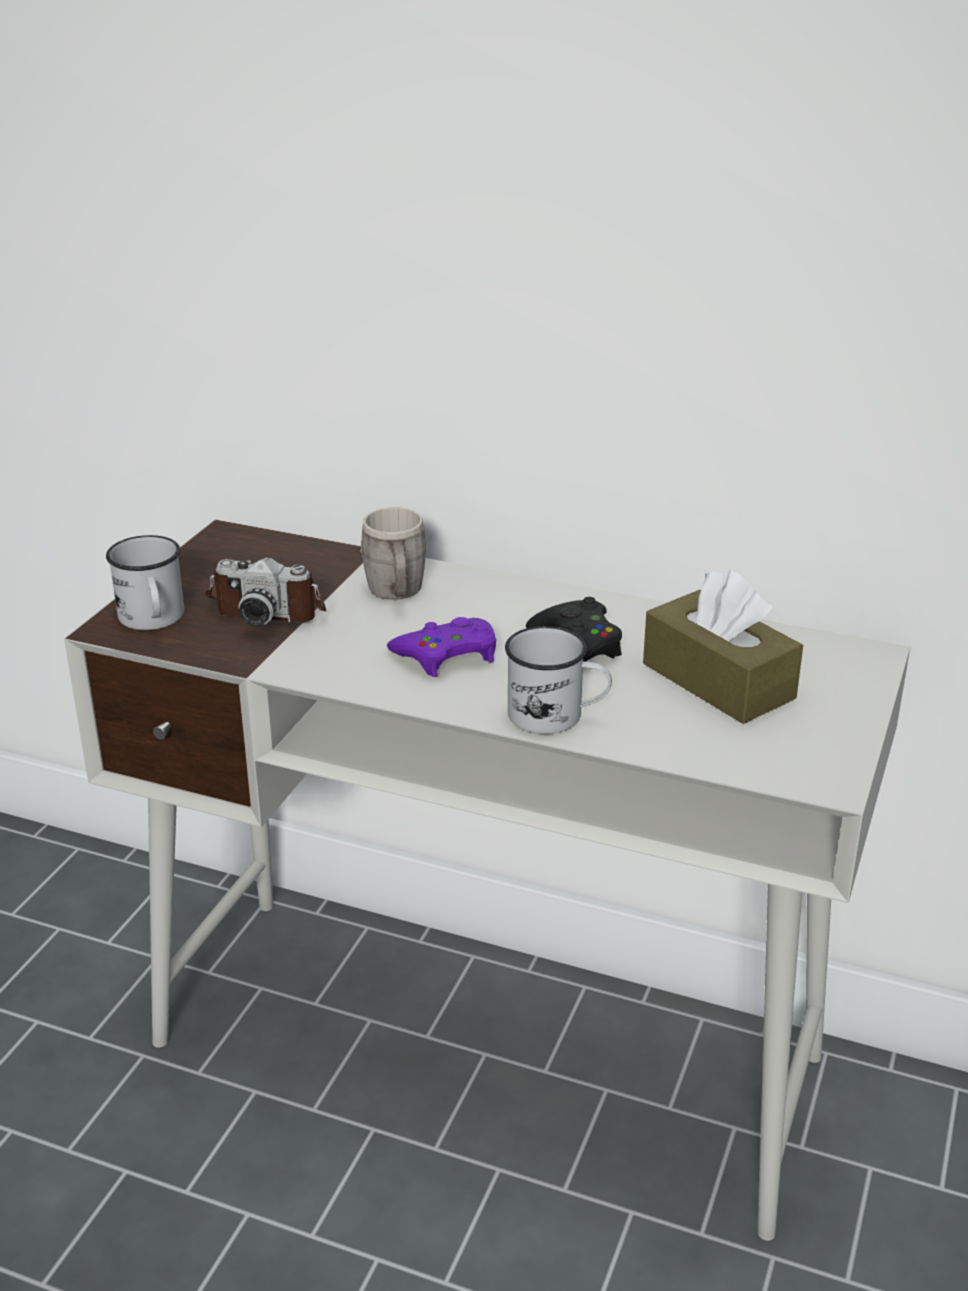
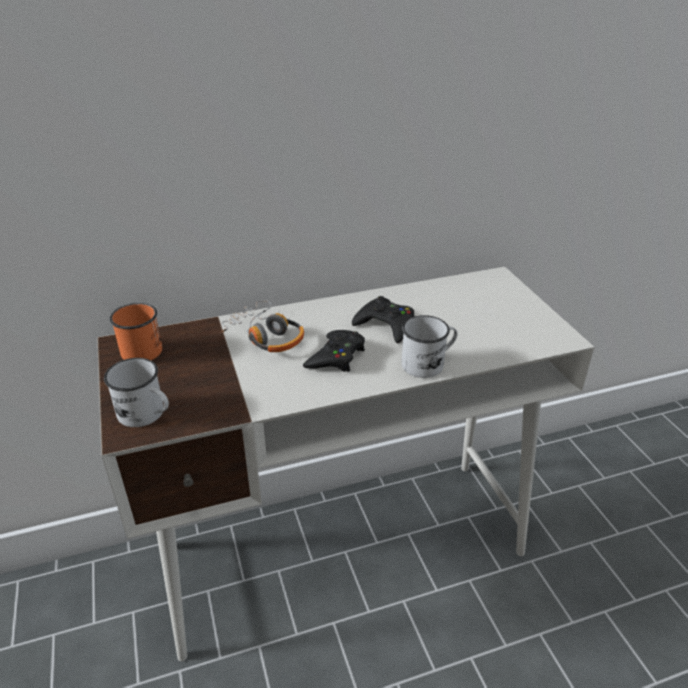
camera: 40 degrees left, 5 degrees up
camera [205,557,326,626] -> none
grey mug [360,507,427,600] -> headphones [219,300,304,352]
purple game controller [387,617,496,677] -> black game controller [303,330,365,372]
brown tissue box [643,570,803,724] -> none
none -> orange mug [110,303,162,360]

